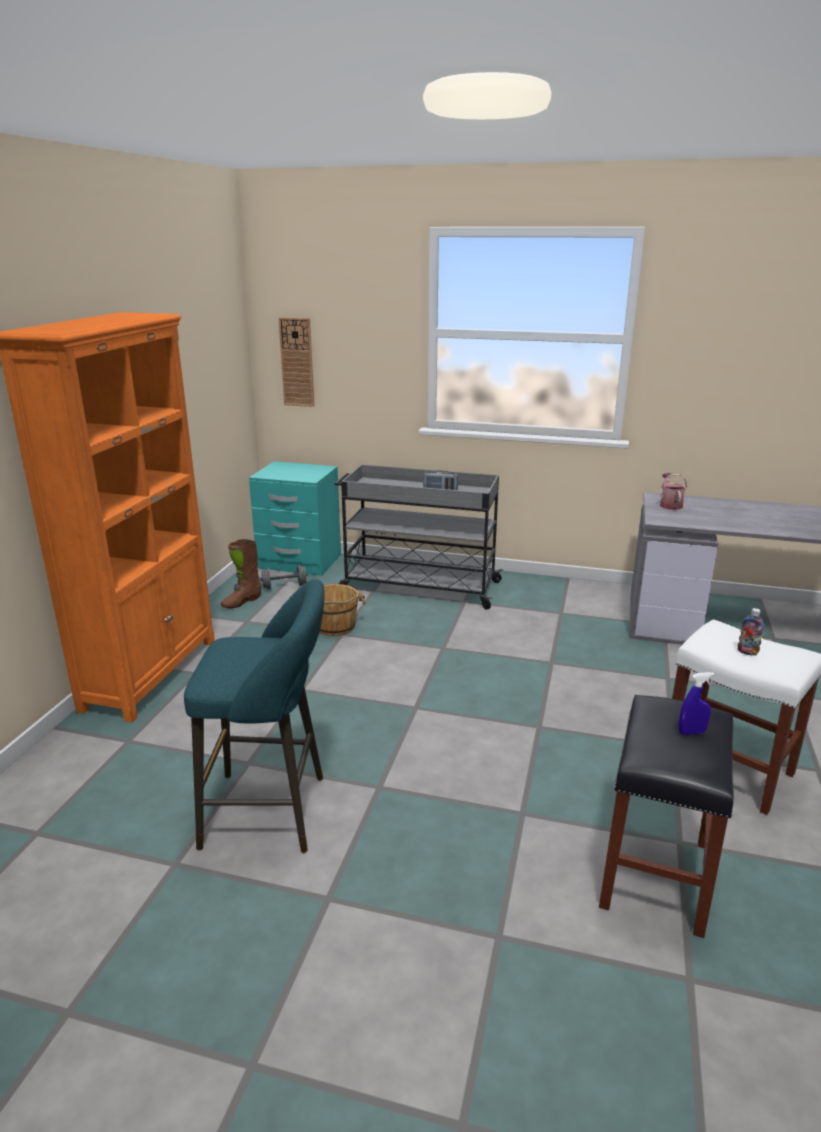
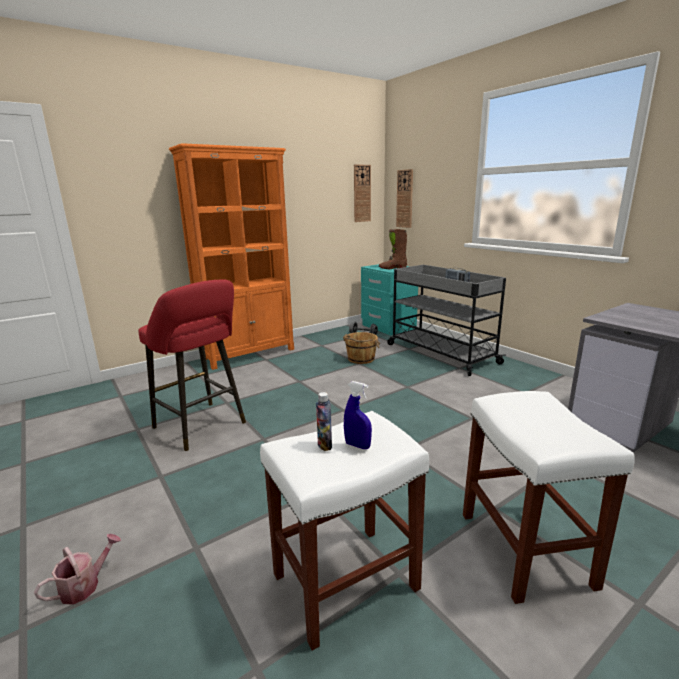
camera: 40 degrees right, 5 degrees down
turquoise stool [184,579,325,853] -> red stool [138,280,246,451]
brown boot [221,539,261,608] -> brown boot moved to [379,229,407,269]
black stool [599,695,734,938] -> white stool [260,411,429,651]
watering can [660,473,687,510] -> watering can moved to [34,534,121,605]
bottle [737,608,764,656] -> bottle moved to [316,392,332,451]
none -> wall clock [354,164,371,222]

